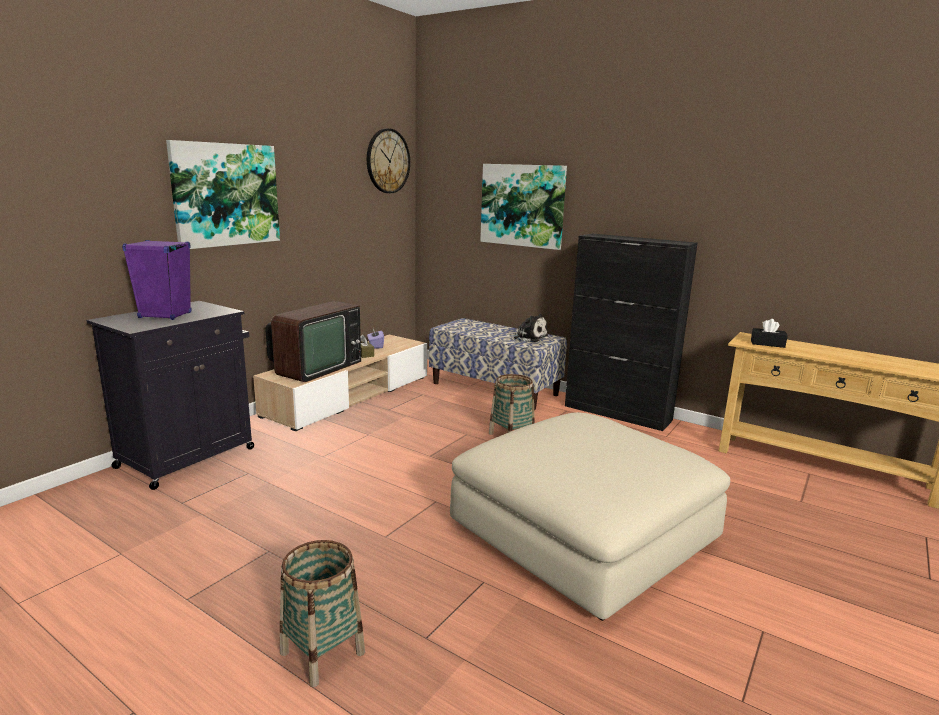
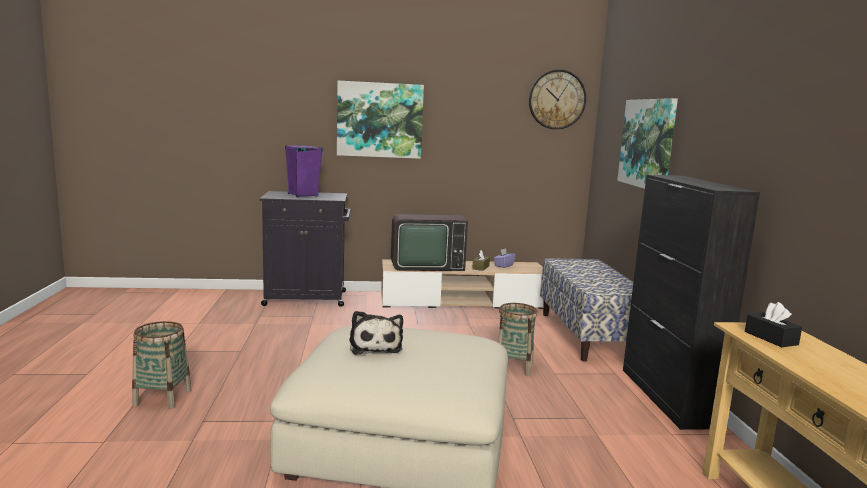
camera: 50 degrees right, 5 degrees down
plush toy [506,314,548,342] -> plush toy moved to [350,311,403,355]

